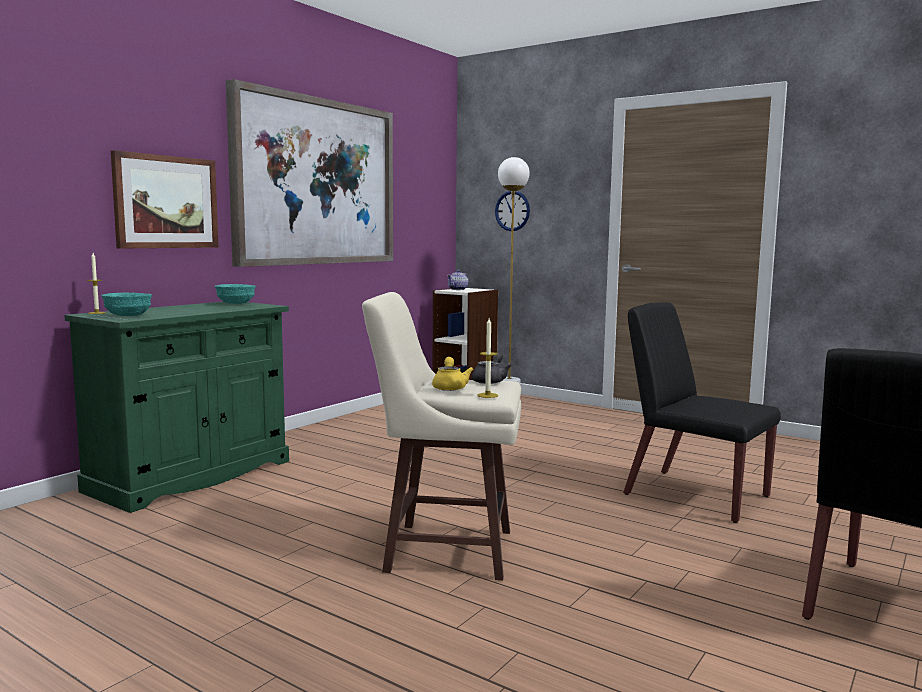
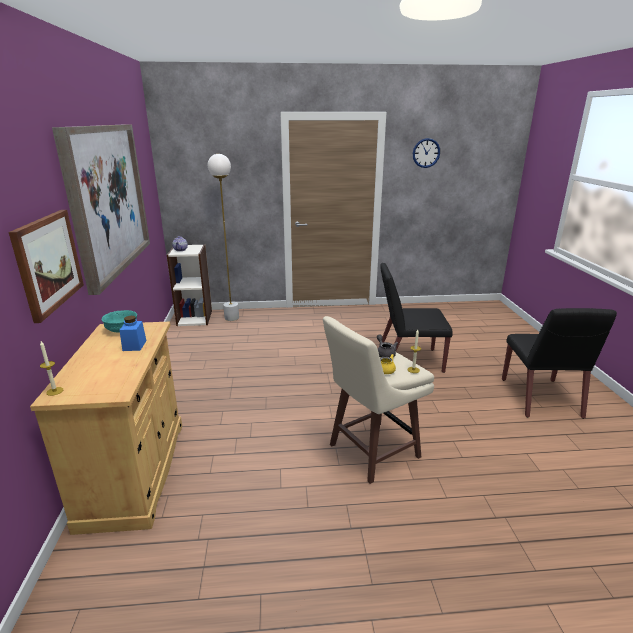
camera: 40 degrees left, 15 degrees up
green cabinet [64,302,289,513] -> beige cabinet [30,322,182,535]
turquoise bowl [101,292,152,316] -> none
wall clock [495,191,530,231] -> wall clock moved to [413,138,440,168]
none -> blue jar [120,316,147,351]

